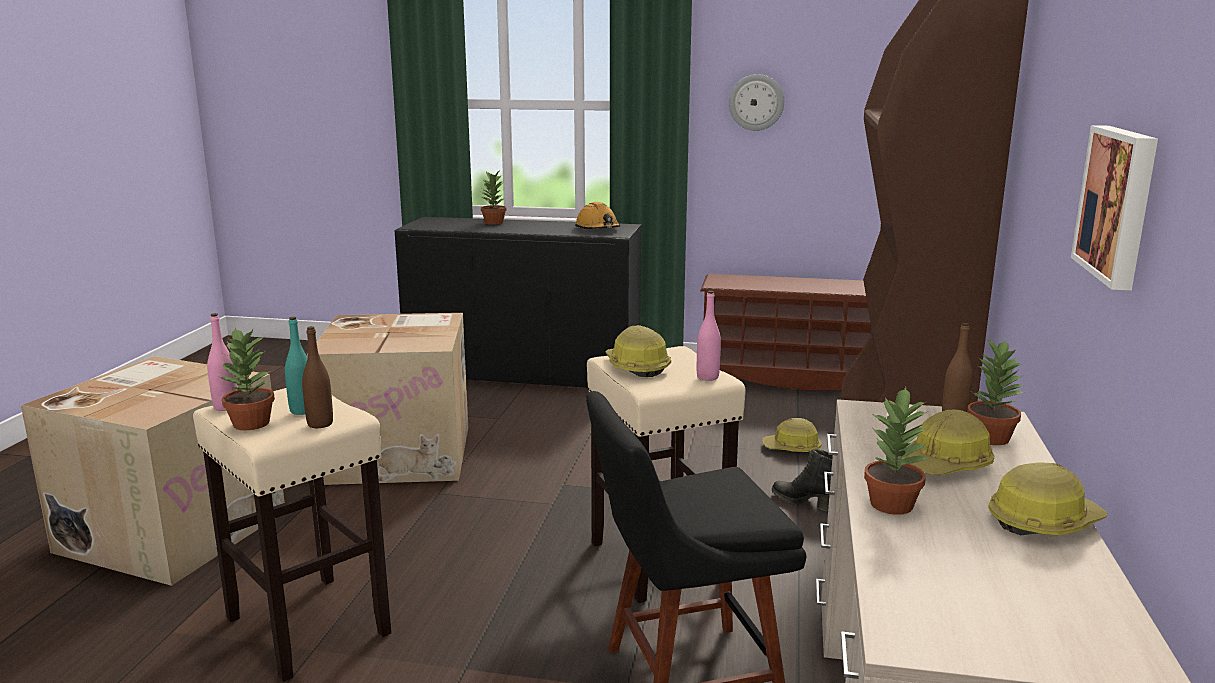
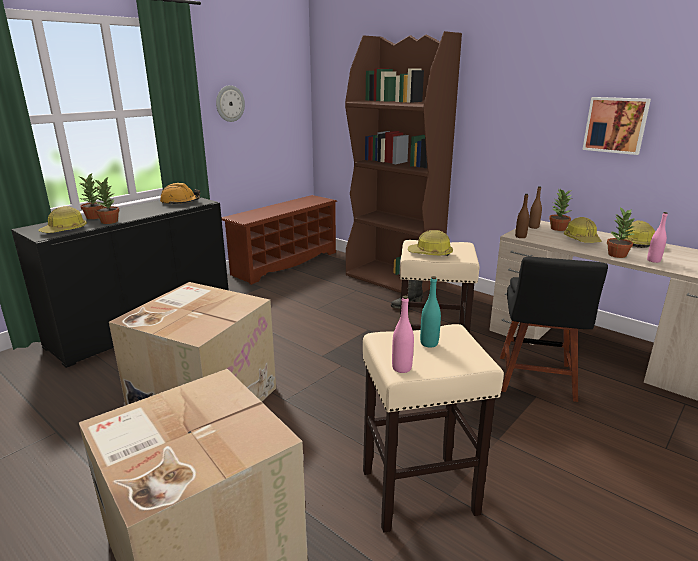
camera: 60 degrees left, 5 degrees up
potted plant [220,328,275,430] -> potted plant moved to [92,176,120,224]
brown bottle [302,326,333,428] -> brown bottle moved to [515,194,529,238]
pink bottle [697,291,721,381] -> pink bottle moved to [647,212,667,263]
hard hat [763,418,821,452] -> hard hat moved to [38,206,87,233]

